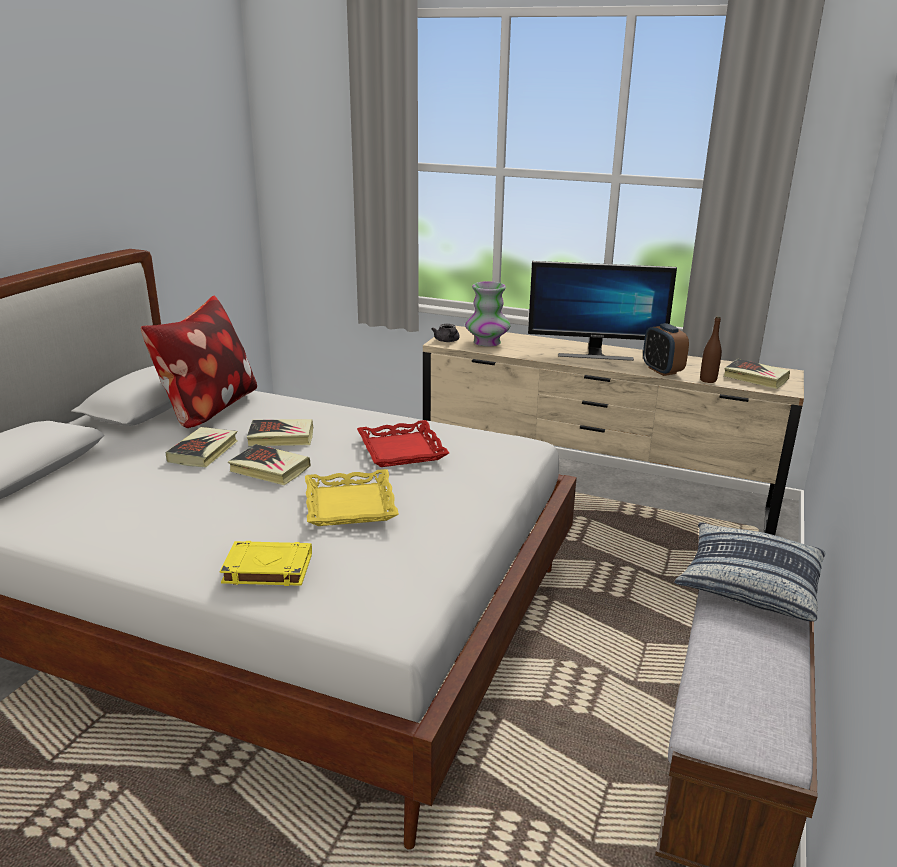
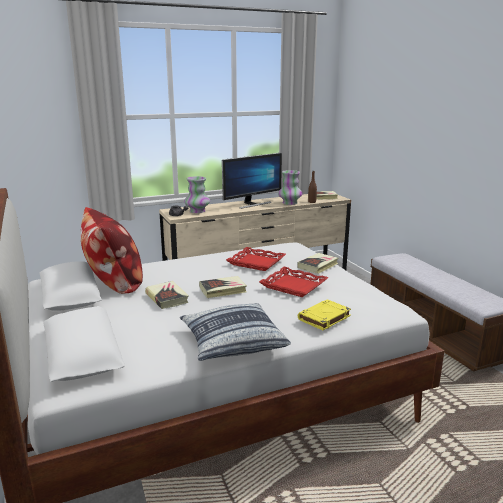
camera: 45 degrees left, 5 degrees down
book [247,419,313,446] -> book moved to [297,253,338,274]
yellow tray [305,469,399,526] -> red tray [259,267,328,297]
alarm clock [643,323,689,376] -> vase [278,170,303,205]
pillow [674,522,825,621] -> pillow moved to [180,303,291,361]

